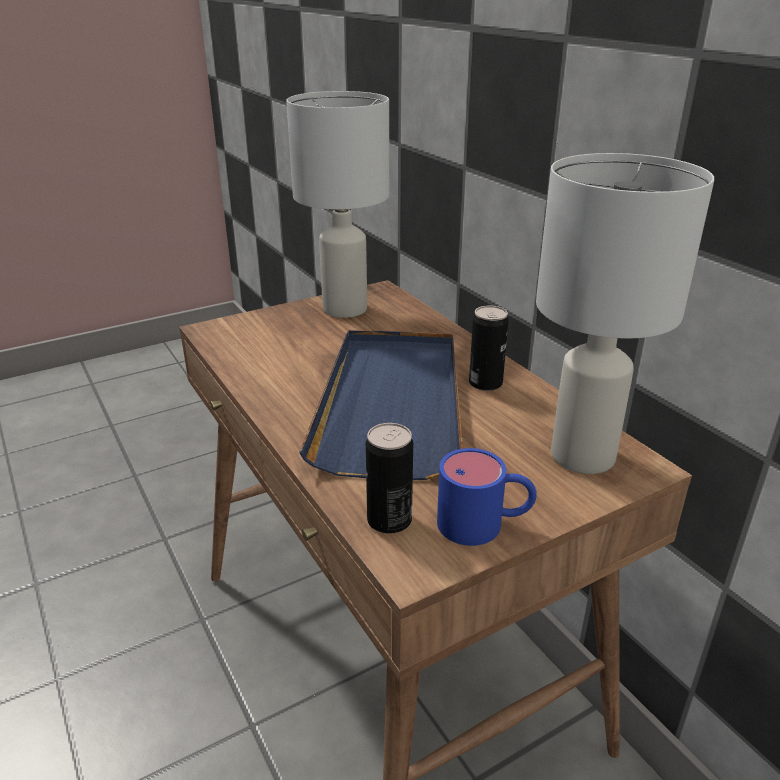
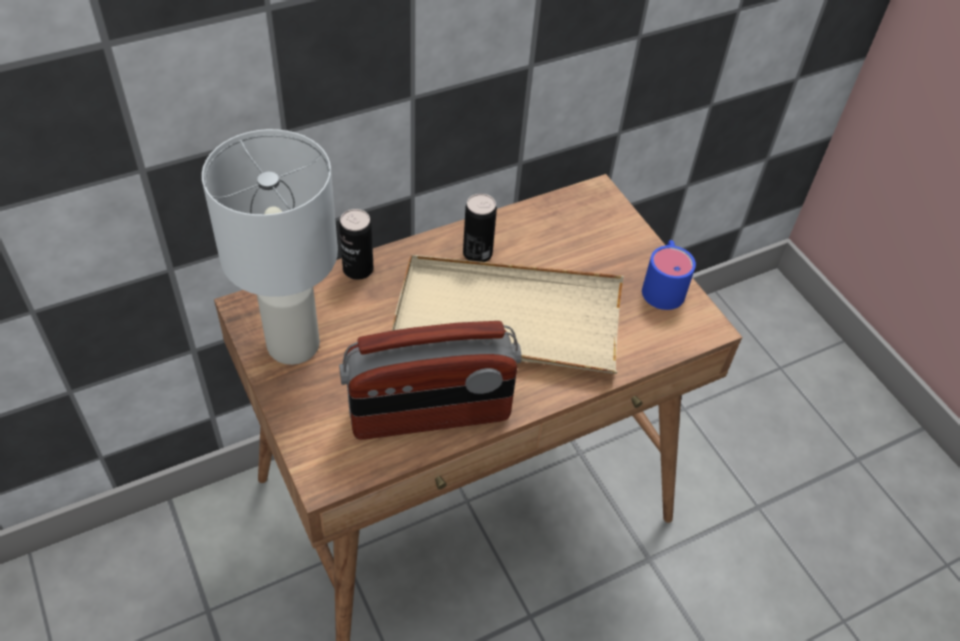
camera: 90 degrees left, 20 degrees up
blue tray [299,330,463,480] -> beige tray [391,255,624,374]
can [366,423,413,534] -> can moved to [339,209,373,280]
white table lamp [536,153,714,474] -> none
none -> radio [339,321,521,440]

